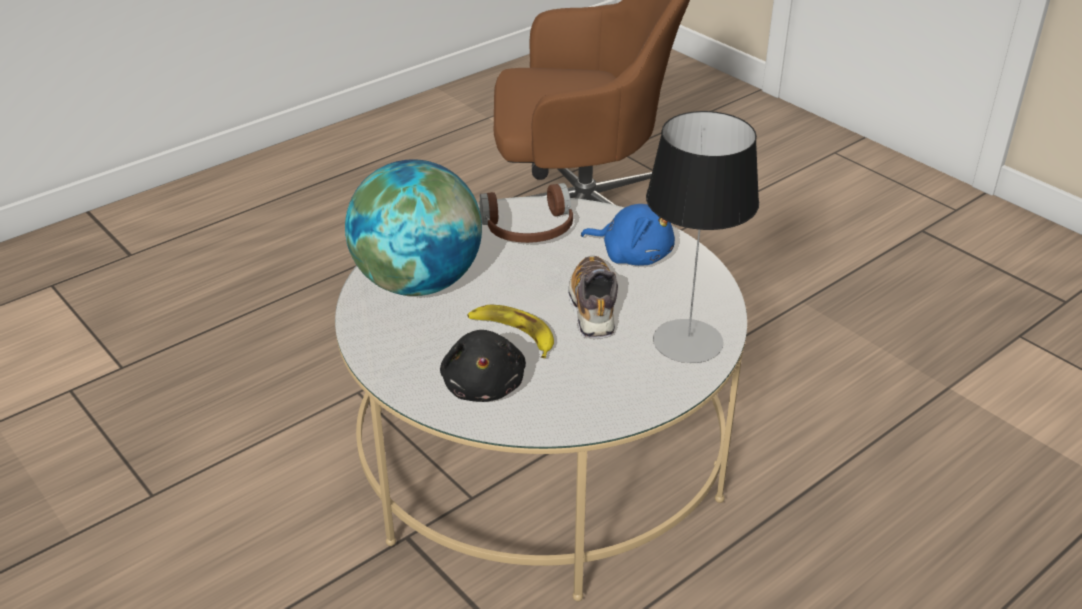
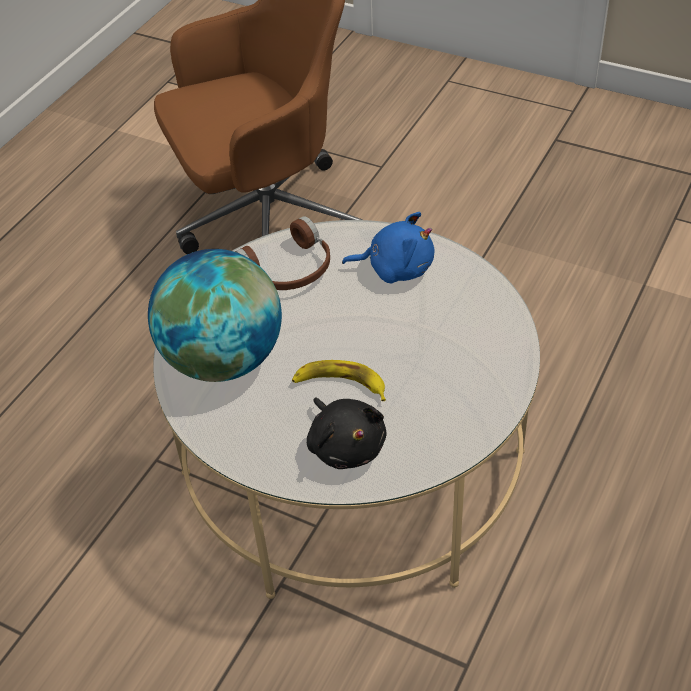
camera: 20 degrees left, 10 degrees up
shoe [568,256,618,339] -> none
table lamp [646,111,759,363] -> none

